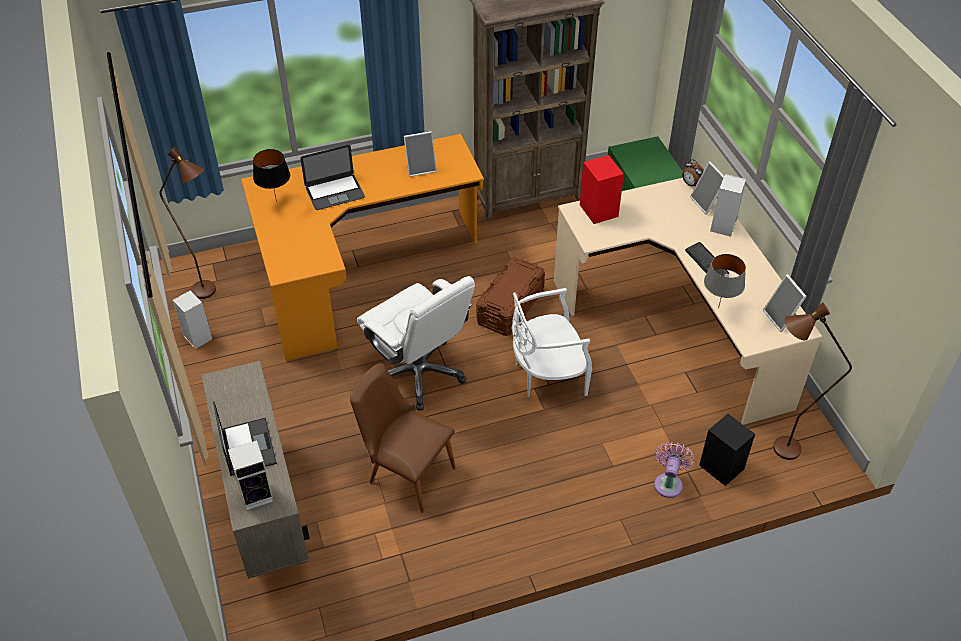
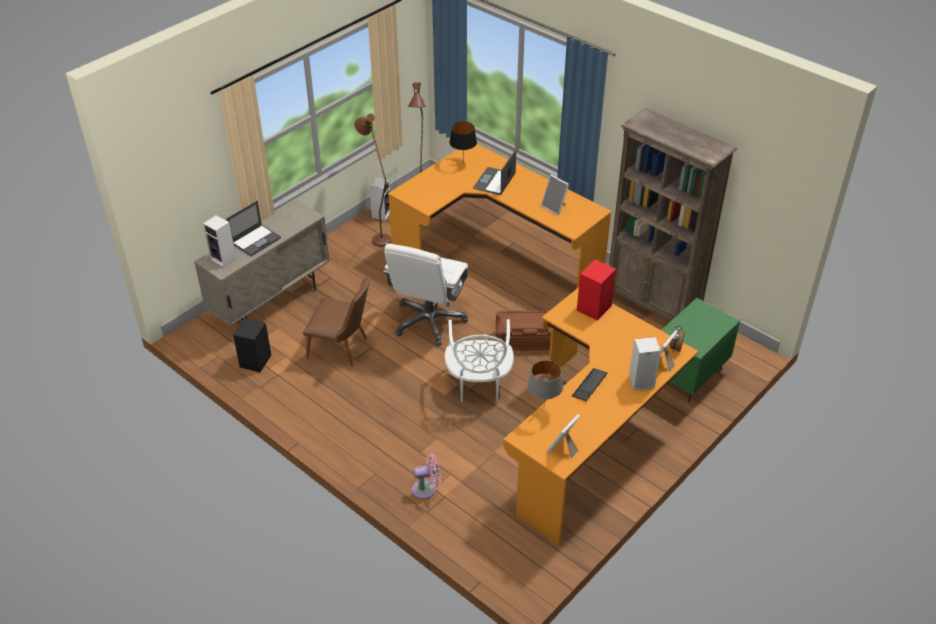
camera: 60 degrees right, 5 degrees down
laptop [301,145,365,210] -> laptop turned 75 degrees clockwise [473,149,516,195]
brown chair [350,363,456,513] -> brown chair turned 105 degrees clockwise [303,275,371,367]
white chair [511,288,592,397] -> white chair turned 135 degrees counterclockwise [445,319,514,402]
beige desk [554,178,822,425] -> orange desk [503,287,699,545]
black speaker [699,414,755,486] -> black speaker moved to [233,318,271,372]
brown floor lamp [773,302,852,460] -> brown floor lamp moved to [354,113,391,247]

